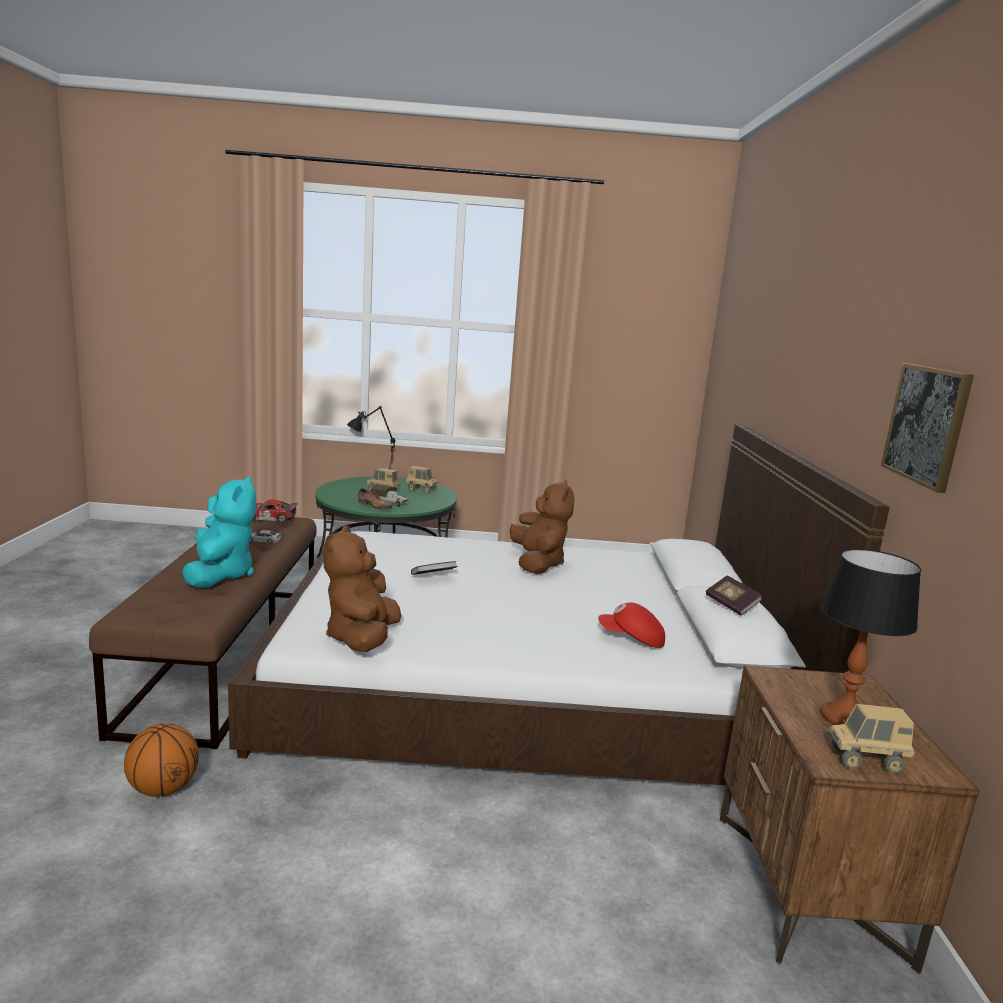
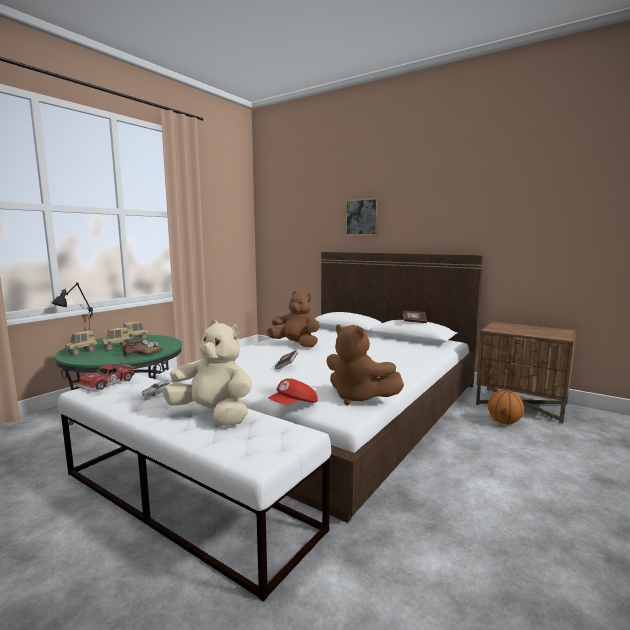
camera: 55 degrees left, 5 degrees down
brown bench [89,517,317,749] -> white bench [58,373,331,602]
basketball [124,723,199,797] -> basketball moved to [488,390,524,424]
turquoise plush toy [182,476,256,588] -> beige plush toy [162,320,252,426]
red cap [598,602,665,648] -> red cap moved to [268,378,318,405]
table lamp [820,549,921,725] -> none
toy truck [829,704,914,774] -> toy truck moved to [65,331,97,355]
picture [881,363,974,493] -> picture moved to [345,198,379,235]

